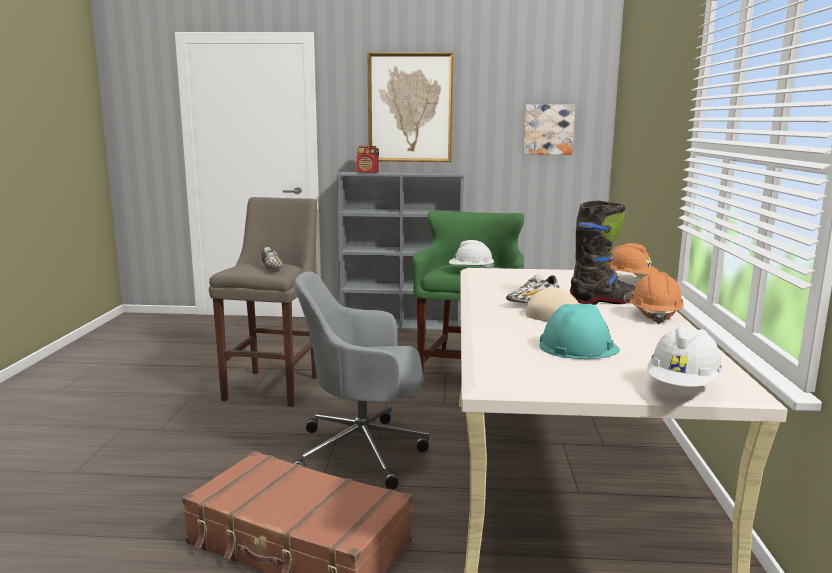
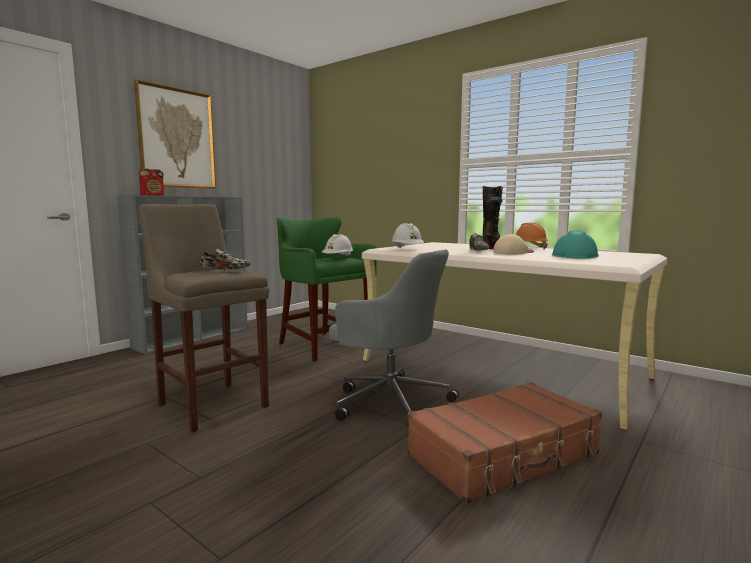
camera: 55 degrees left, 5 degrees down
grey office chair [293,271,430,490] -> grey office chair turned 90 degrees counterclockwise [329,249,459,429]
picture [523,104,575,155] -> none
orange hard hat [609,243,659,275] -> none
white hard hat [647,326,724,387] -> white hard hat moved to [392,223,424,248]

